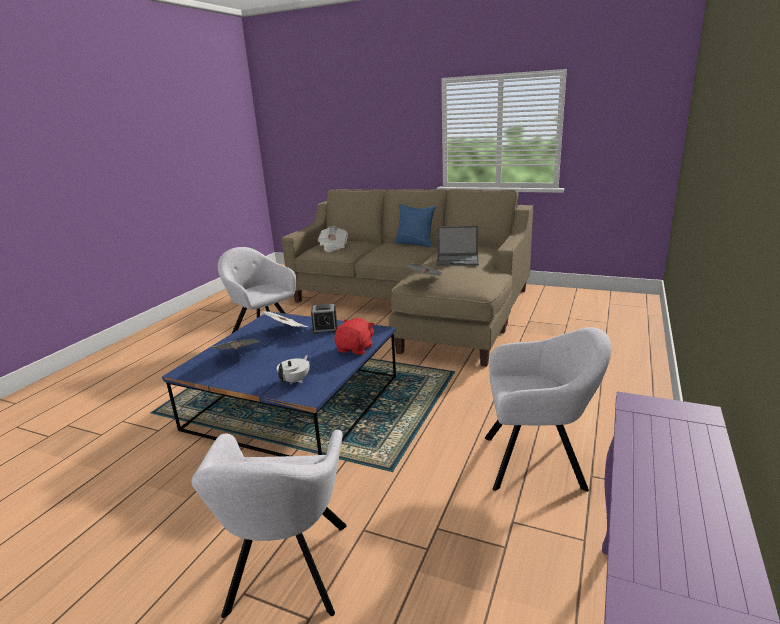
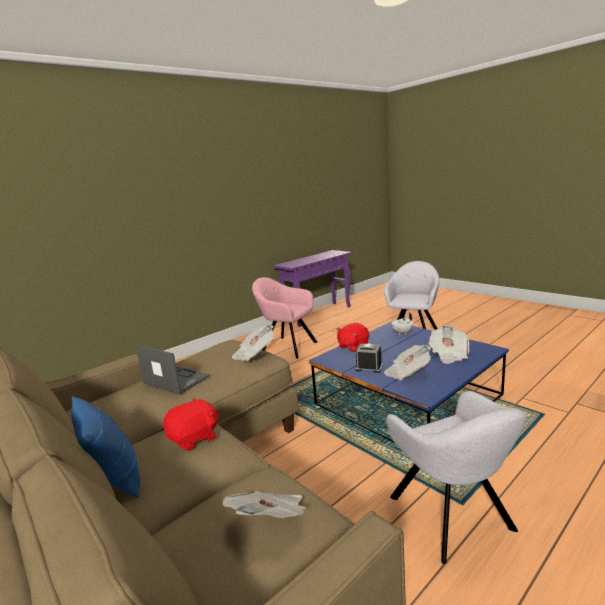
camera: 155 degrees left, 5 degrees down
grey armchair [485,327,611,492] -> pink armchair [252,277,317,359]
none -> red plush toy [163,397,219,451]

